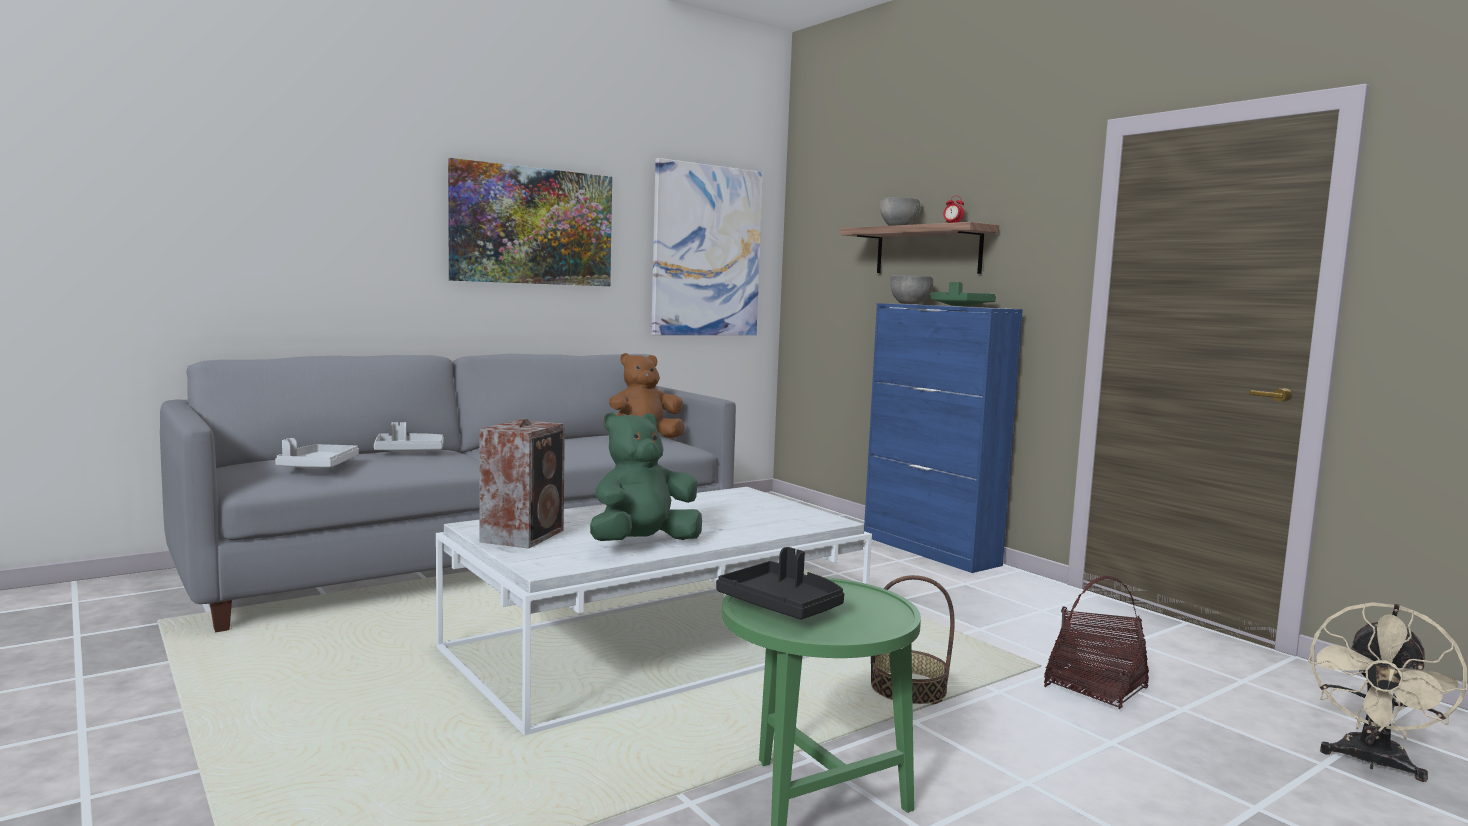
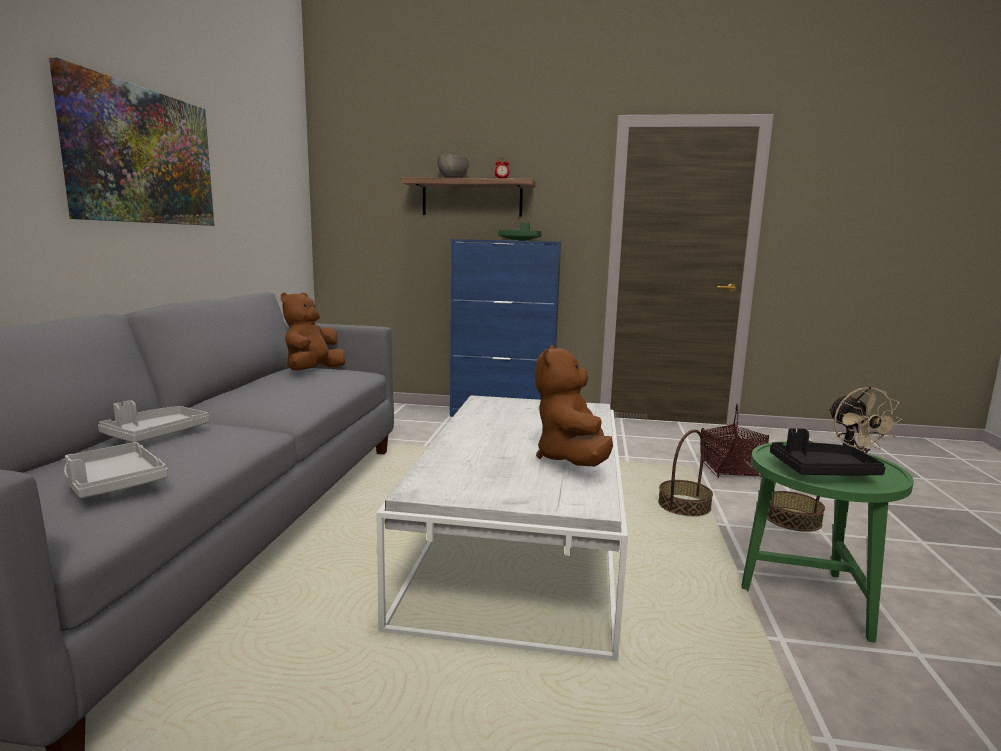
camera: 45 degrees left, 5 degrees up
speaker [479,419,565,549] -> none
green plush toy [590,412,702,541] -> brown plush toy [536,345,613,466]
picture [651,158,763,335] -> none
grey bowl [890,275,933,304] -> none
none -> basket [767,441,825,532]

